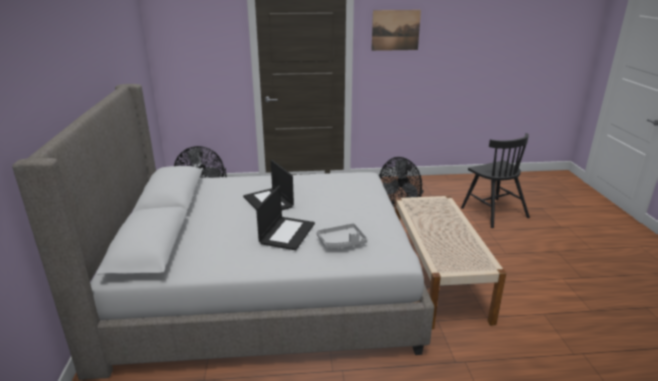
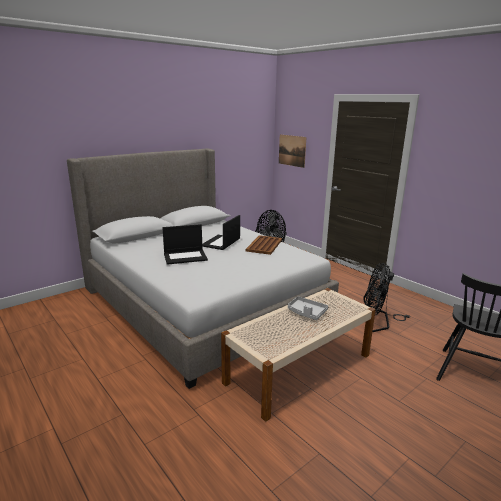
camera: 55 degrees right, 5 degrees down
grey tray [317,223,367,248] -> grey tray moved to [288,296,328,320]
picture [371,10,421,51] -> picture moved to [279,134,306,168]
none -> brown tray [246,235,282,255]

